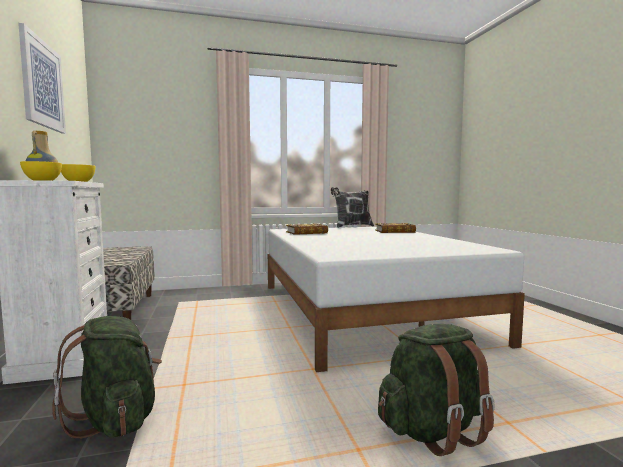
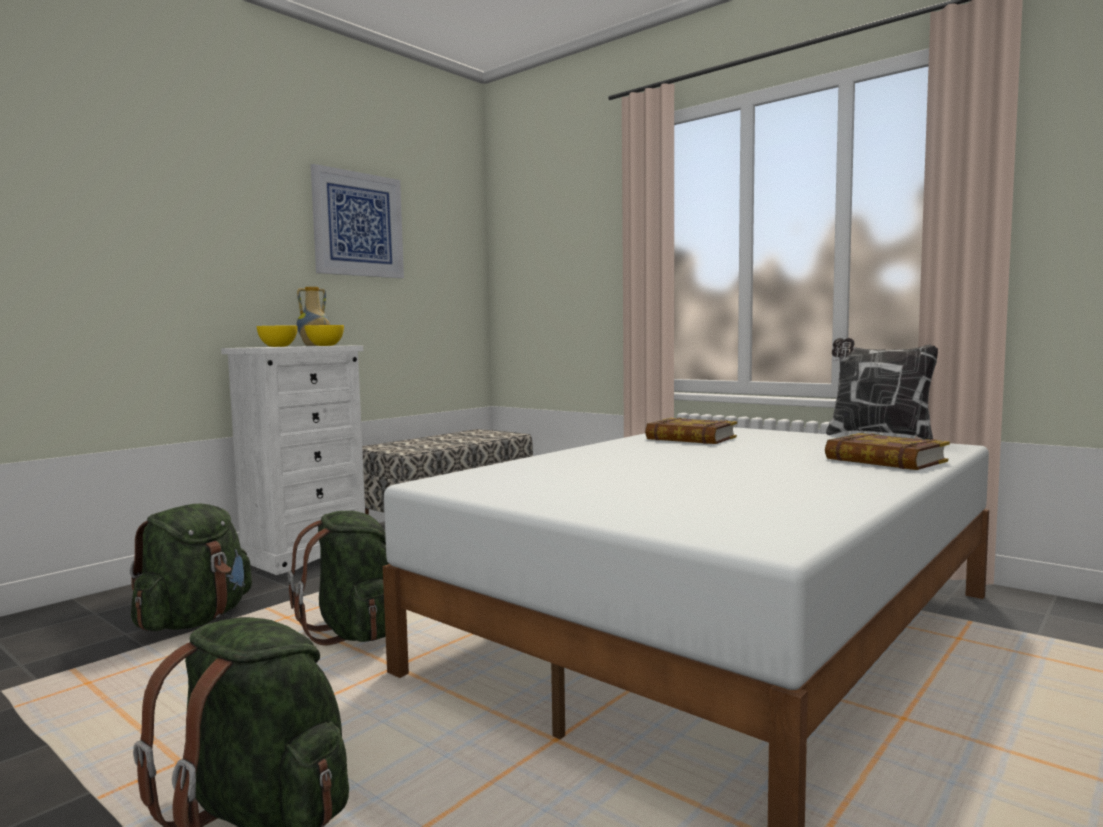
camera: 55 degrees right, 0 degrees up
none -> green backpack [288,511,389,646]

